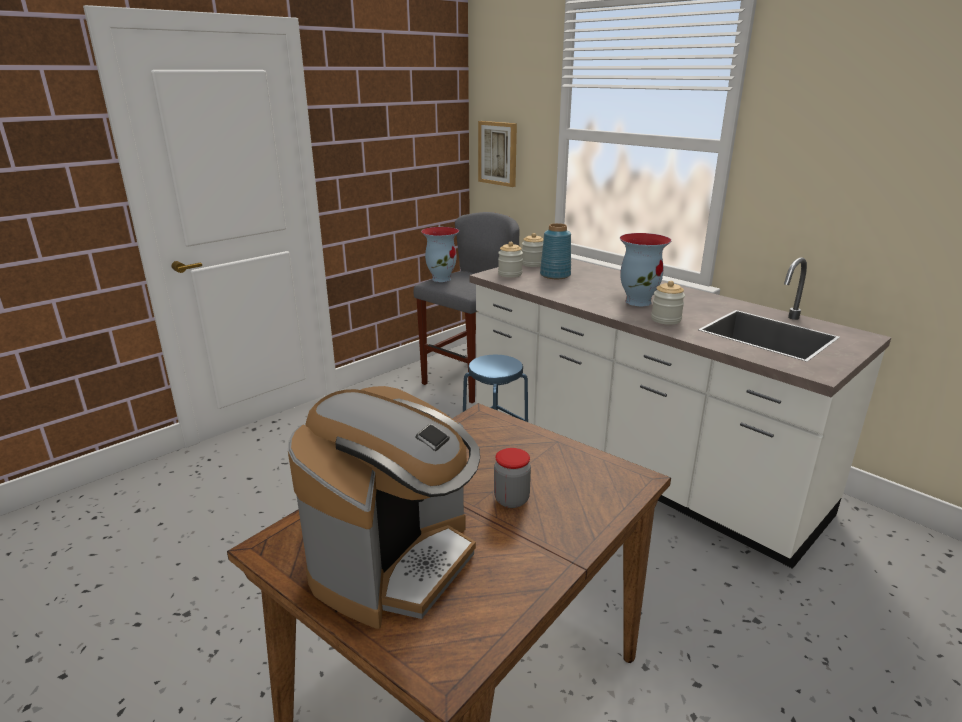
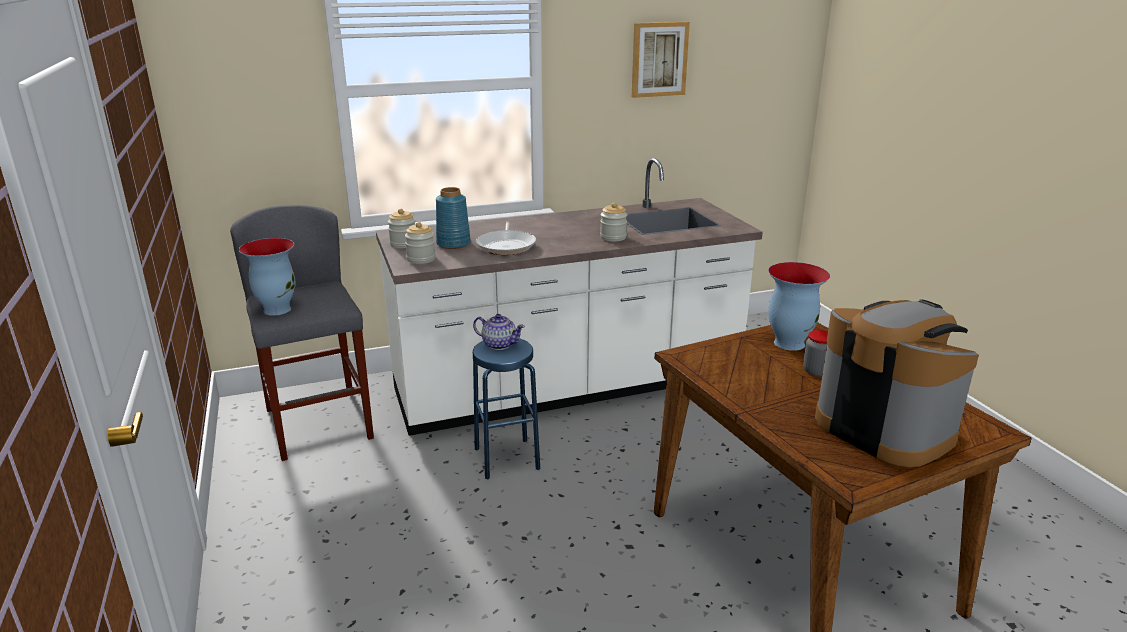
camera: 65 degrees left, 0 degrees up
picture [478,121,517,187] -> picture moved to [632,22,690,98]
vase [620,233,672,306] -> vase moved to [768,262,830,351]
none -> teapot [473,314,525,350]
none -> frying pan [476,221,536,255]

